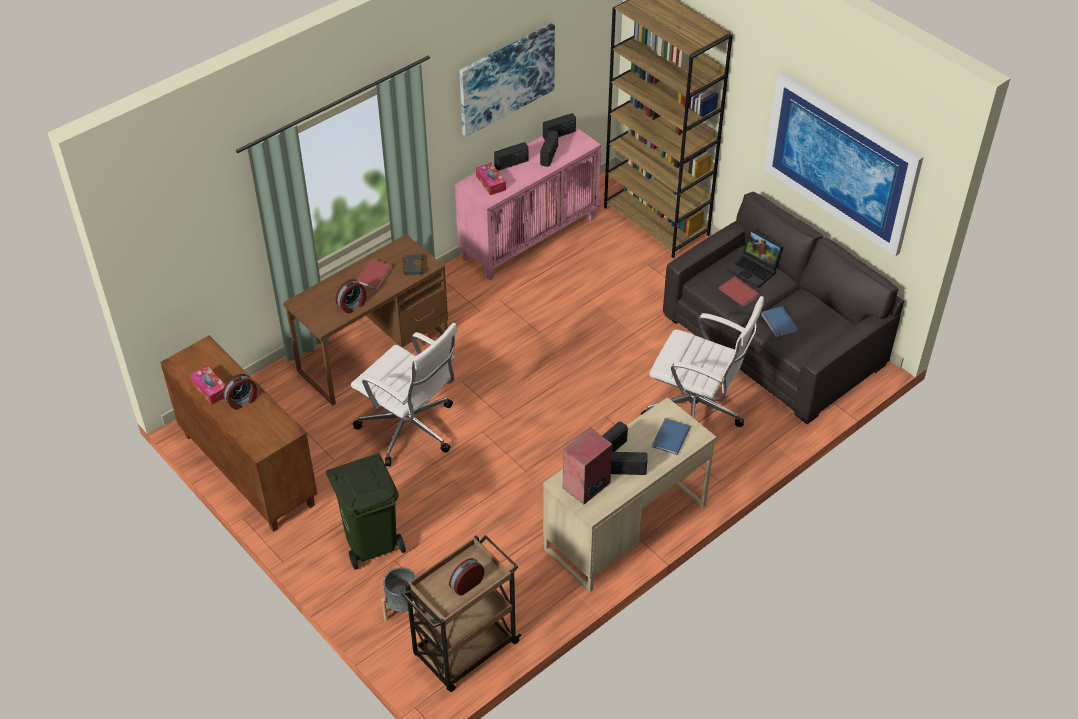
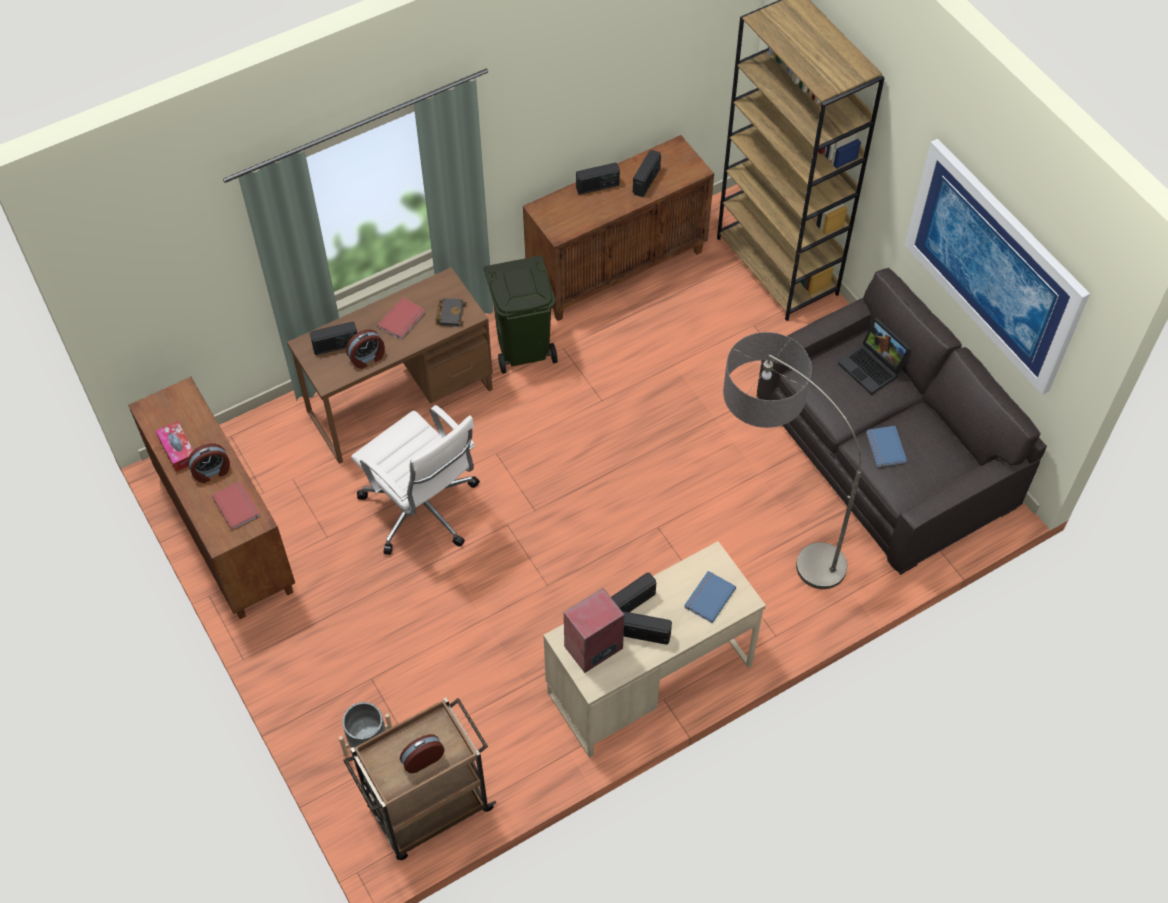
camera: 10 degrees right, 10 degrees up
green trash can [326,453,406,570] -> green trash can moved to [484,255,557,374]
pink cabinet [455,127,601,281] -> brown cabinet [523,135,714,321]
picture [459,23,555,137] -> none
tissue box [476,163,506,195] -> none
radio [543,113,576,139] -> radio moved to [310,321,357,355]
white office chair [641,296,764,427] -> floor lamp [723,332,862,589]
red book [719,277,760,307] -> red book moved to [212,481,261,530]

